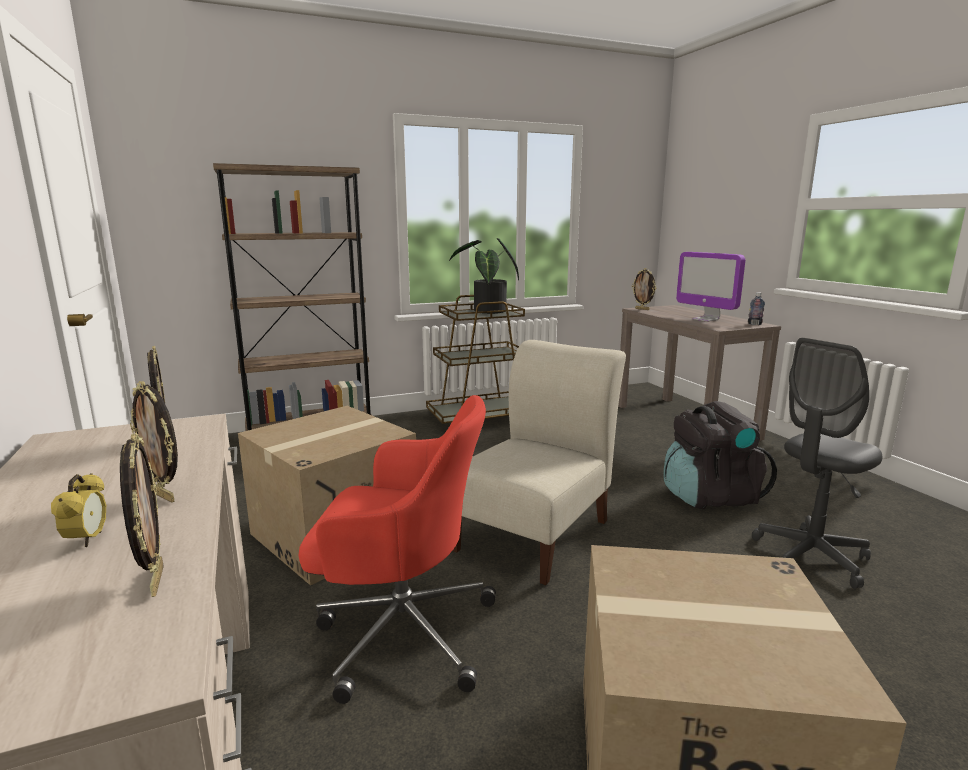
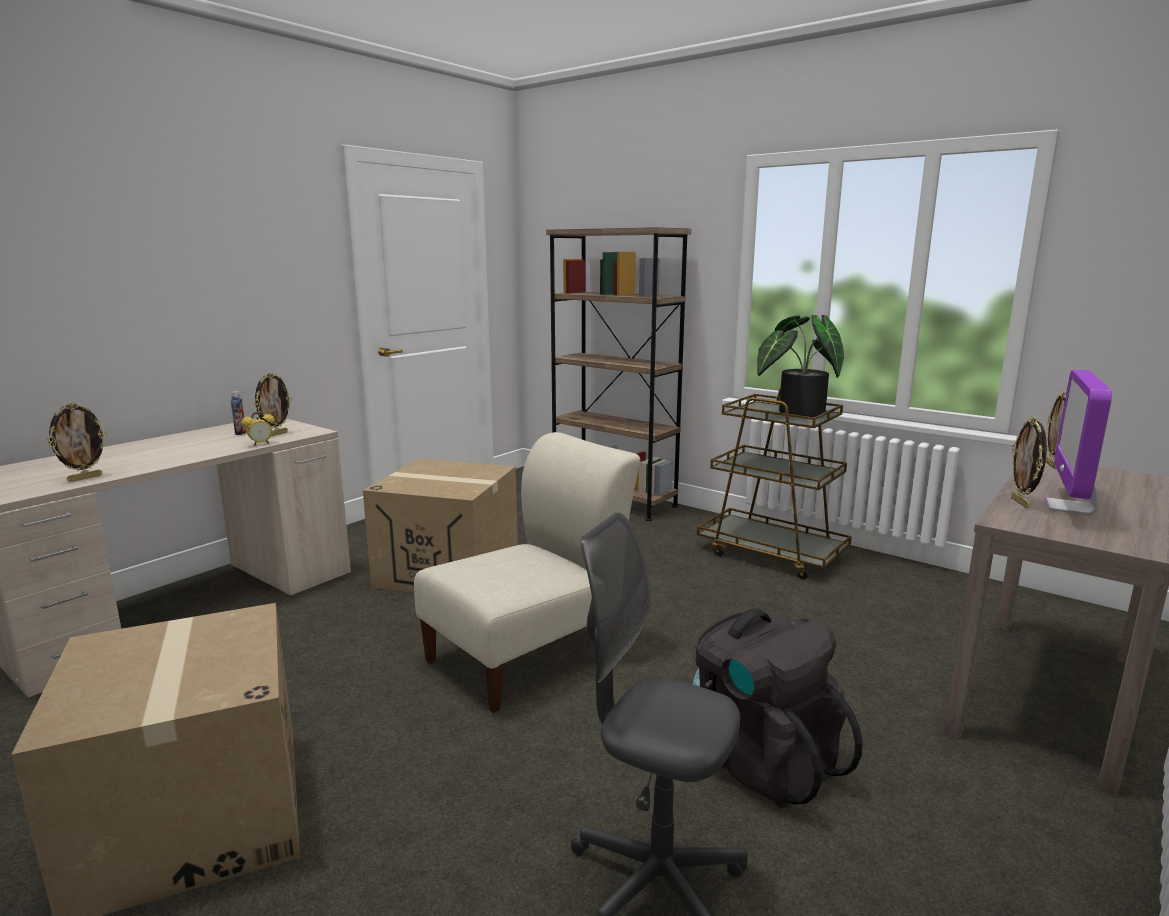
camera: 60 degrees right, 0 degrees up
alarm clock [51,473,106,547] -> alarm clock moved to [241,411,275,446]
picture frame [130,381,178,503] -> picture frame moved to [1011,416,1047,508]
red office chair [299,395,496,704] -> none
beige chair [453,340,626,585] -> beige chair turned 45 degrees counterclockwise [414,432,640,713]
bottle [748,293,765,325] -> bottle moved to [230,391,246,435]

